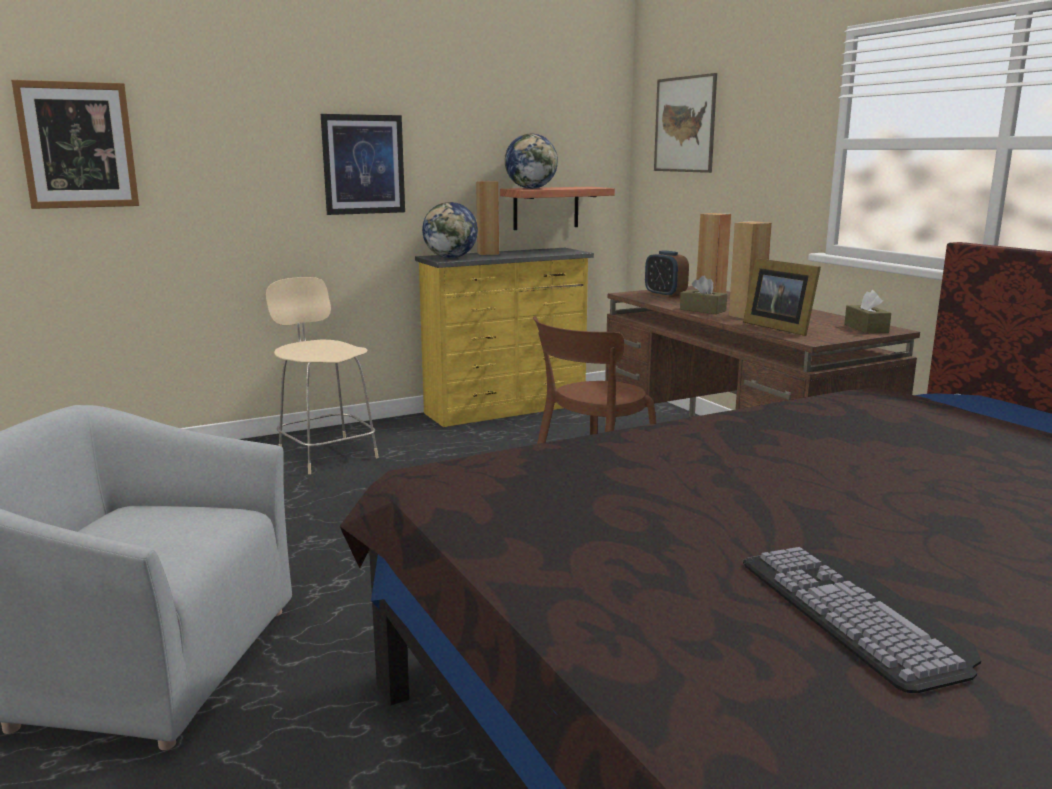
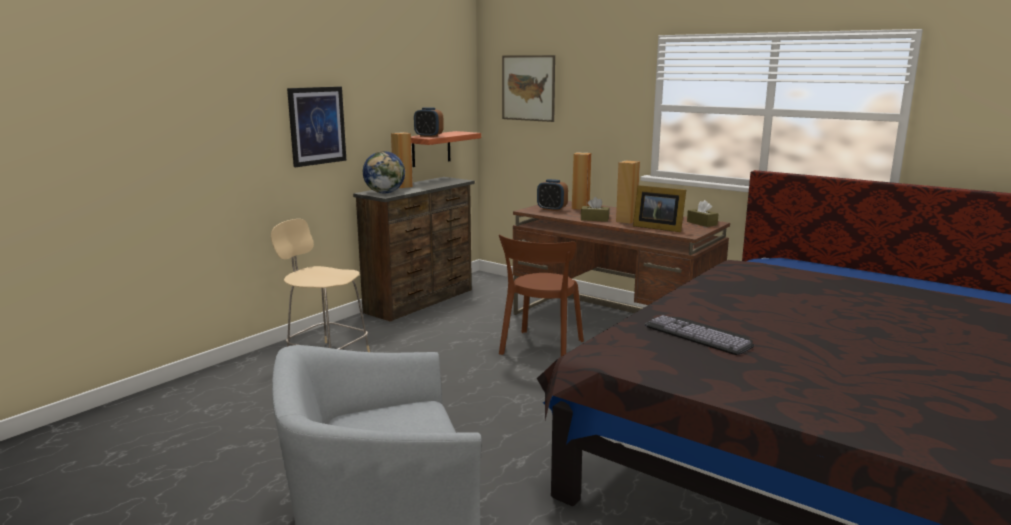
camera: 25 degrees left, 0 degrees up
picture [11,80,139,209] -> none
yellow dresser [415,248,594,427] -> brown dresser [353,177,475,321]
globe [505,134,558,189] -> alarm clock [414,107,444,137]
keyboard [743,547,981,693] -> keyboard moved to [644,315,754,355]

